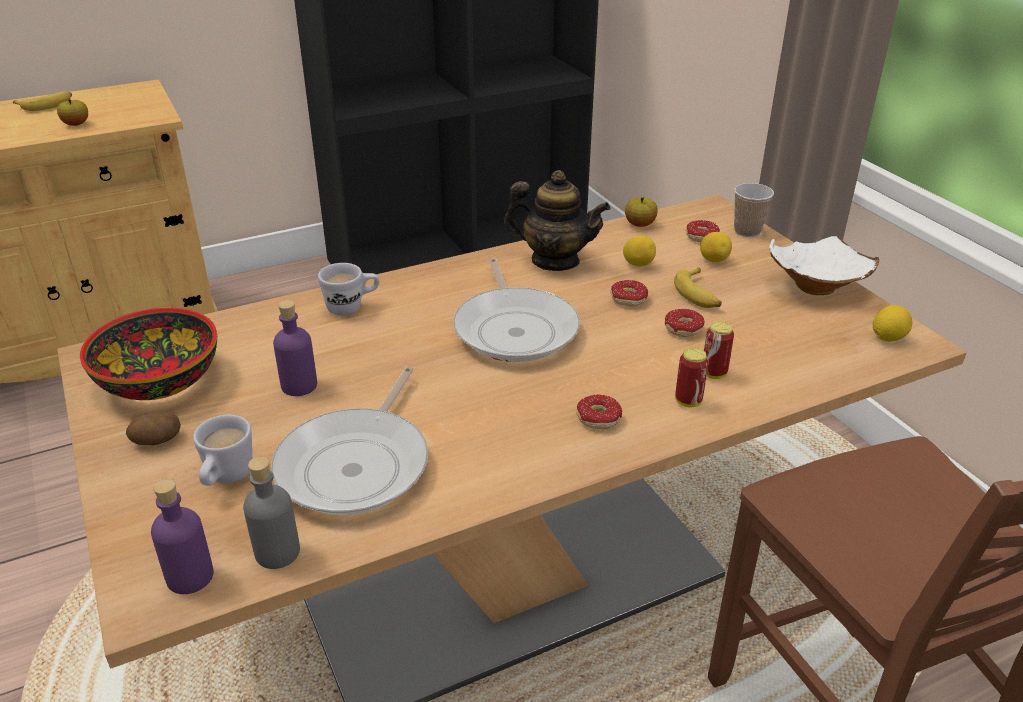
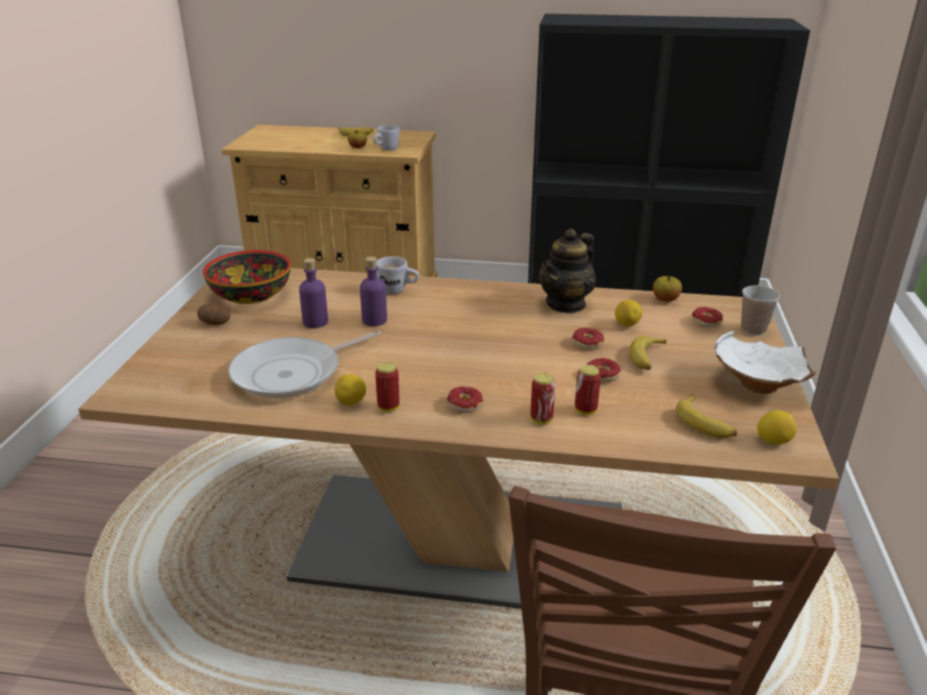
camera: 35 degrees right, 5 degrees down
purple bottle [151,479,214,594] -> purple bottle moved to [360,257,387,326]
white mug [193,415,252,486] -> white mug moved to [373,125,400,151]
grey bottle [243,457,300,569] -> none
frying pan [453,258,580,362] -> none
teapot [504,170,610,271] -> teapot turned 75 degrees clockwise [539,228,596,314]
lemon [700,232,732,262] -> lemon moved to [335,374,366,405]
none -> can [375,362,400,412]
none -> banana [676,395,737,438]

